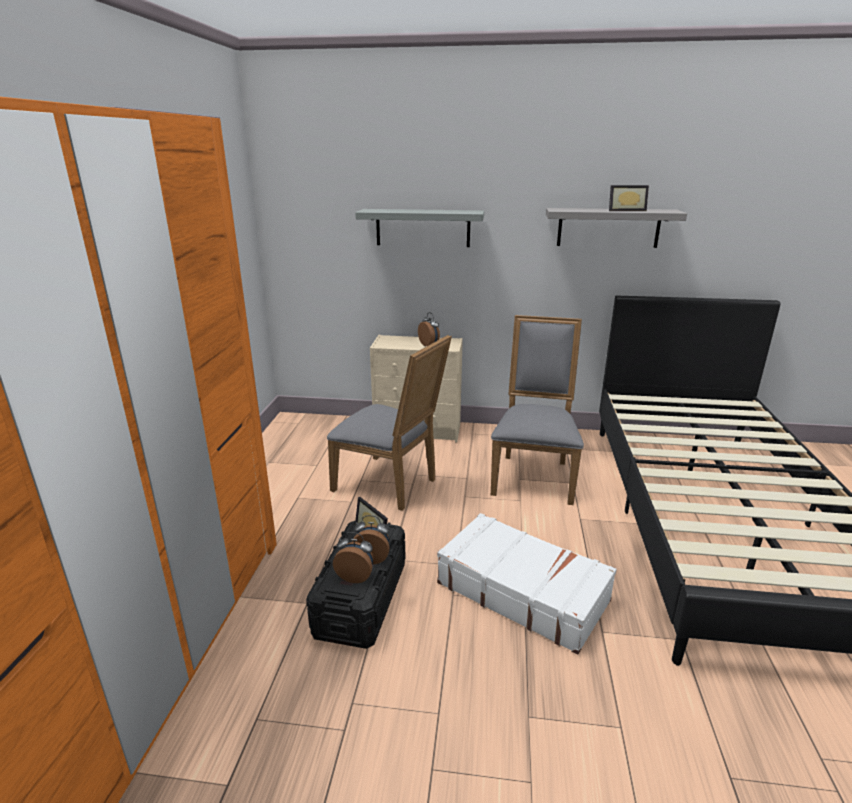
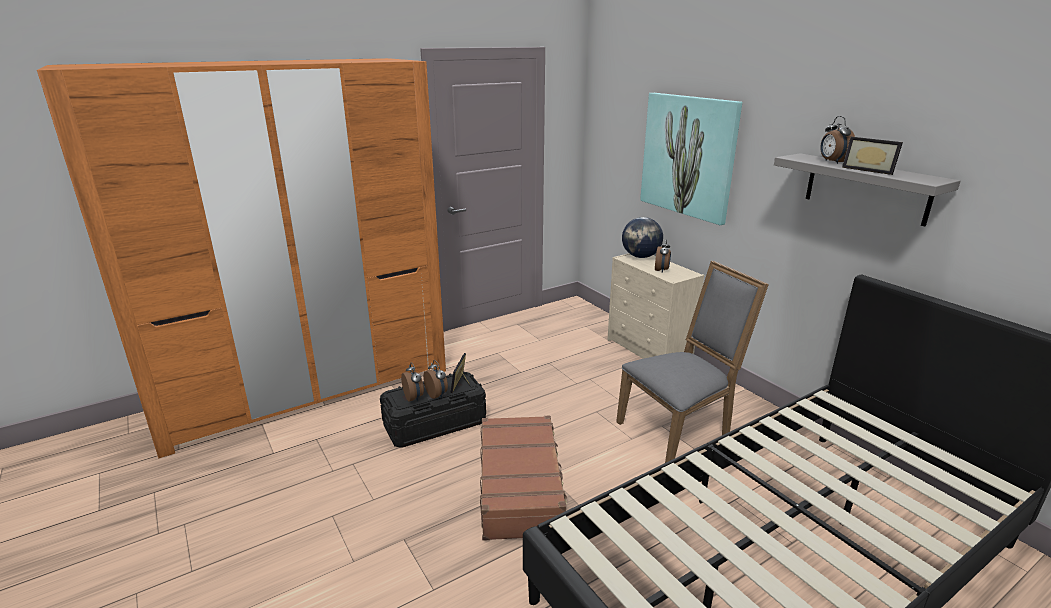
camera: 50 degrees right, 0 degrees up
grey chair [327,335,452,511] -> none
grey shelf [355,209,484,247] -> picture [640,93,742,225]
white suitcase [437,513,617,654] -> brown suitcase [480,416,567,541]
none -> globe [622,217,663,258]
none -> alarm clock [820,116,855,164]

